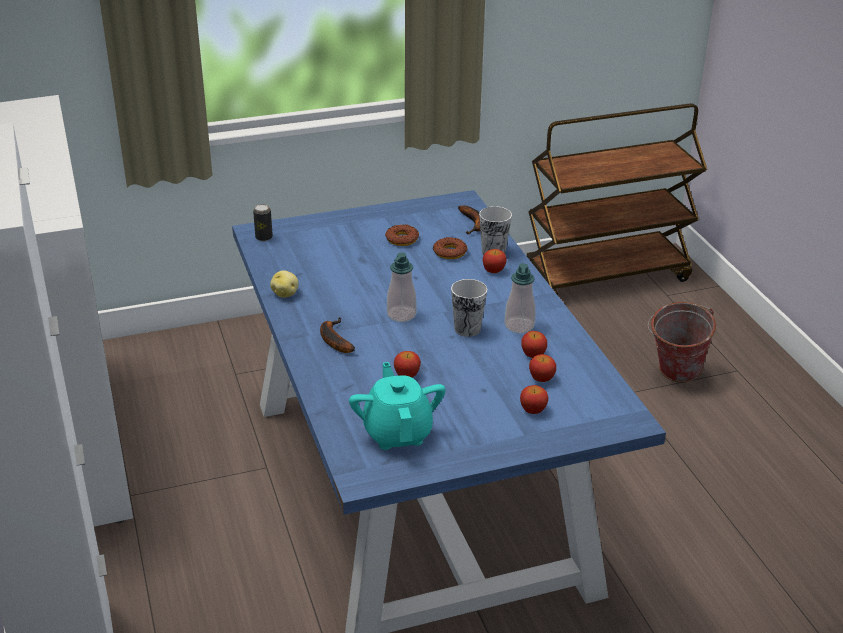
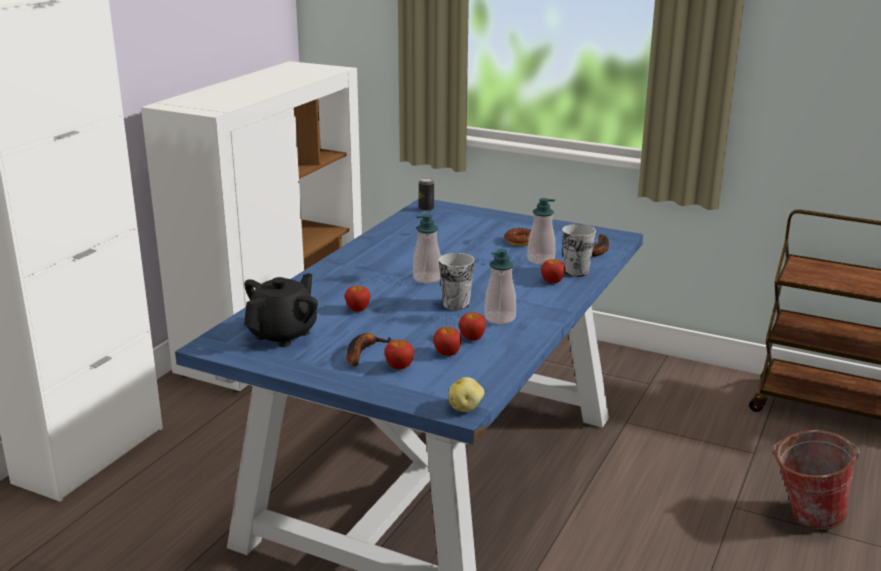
camera: 45 degrees right, 10 degrees down
potato [270,270,299,298] -> potato moved to [448,377,484,412]
banana [320,317,355,353] -> banana moved to [346,333,391,366]
turquoise teapot [349,362,446,450] -> black teapot [244,273,318,347]
donut [433,237,467,259] -> soap dispenser [527,198,555,265]

